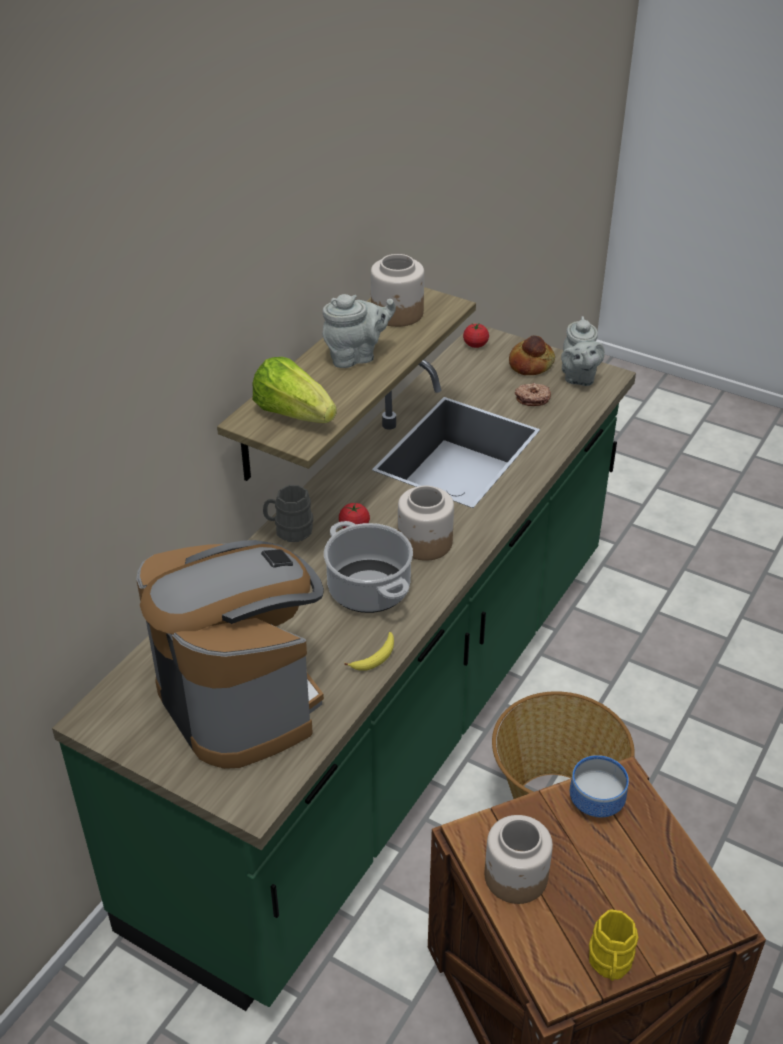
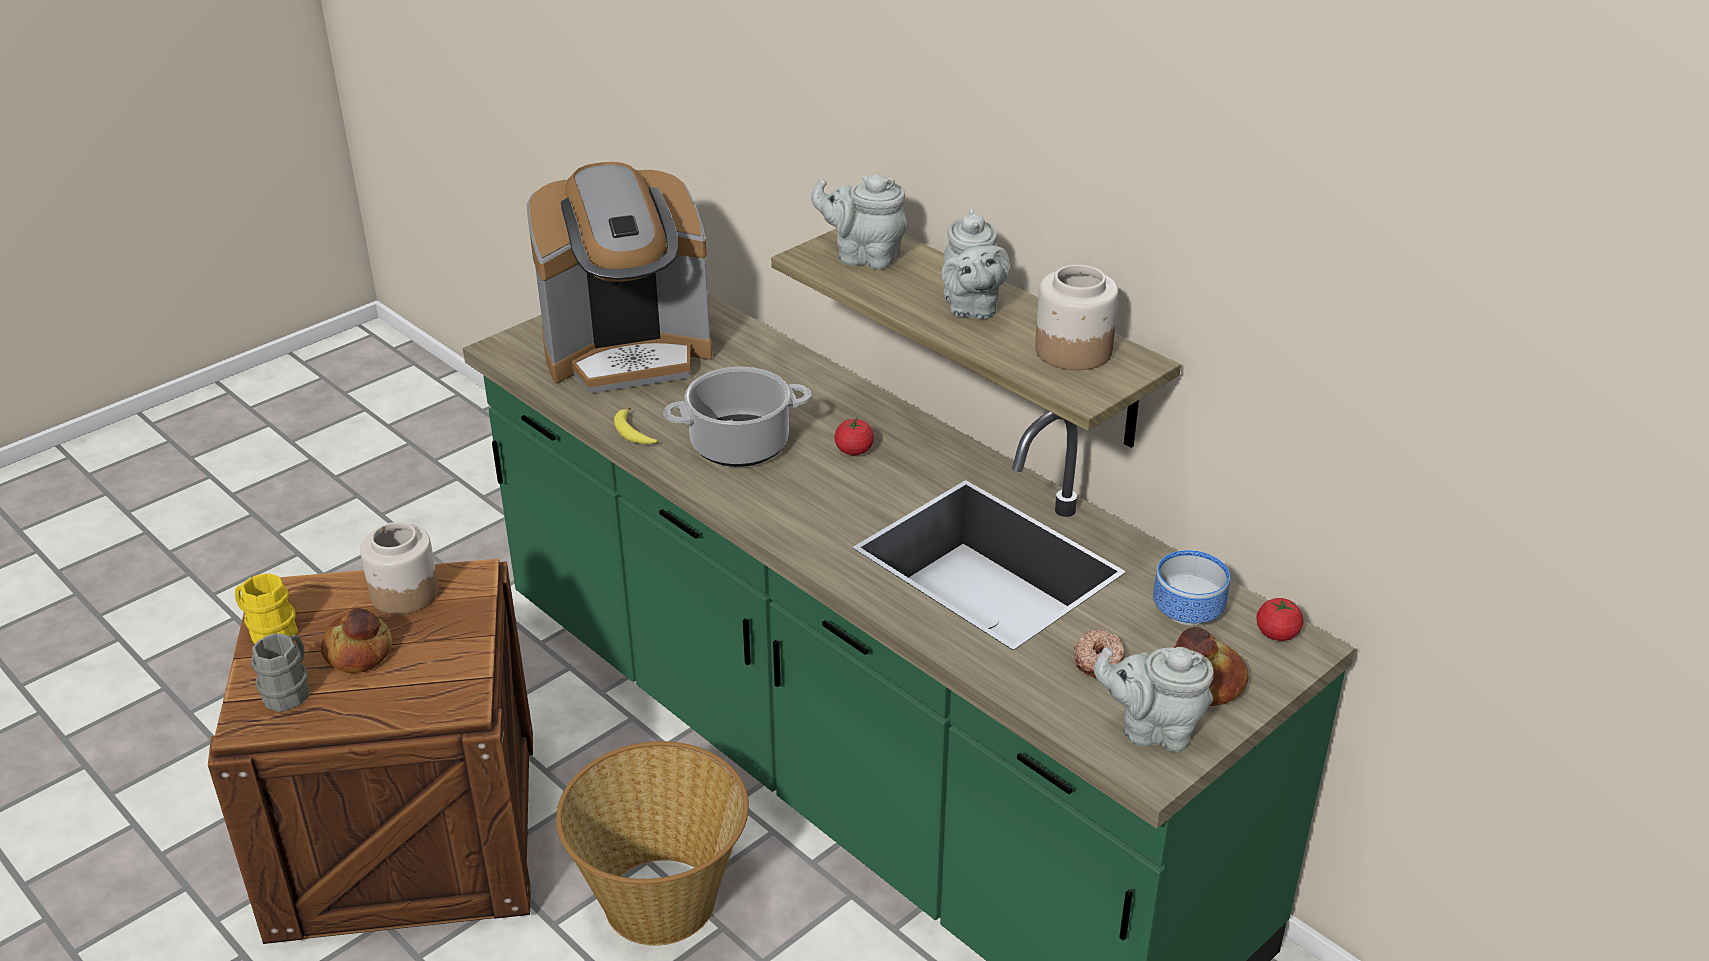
camera: 105 degrees right, 5 degrees down
lettuce [252,357,337,423] -> grey teapot [811,174,908,269]
grey mug [263,485,313,542] -> grey mug moved to [251,633,309,712]
jar [398,485,454,561] -> none
bowl [570,755,629,817] -> bowl moved to [1153,550,1230,625]
none -> bread [321,608,392,673]

